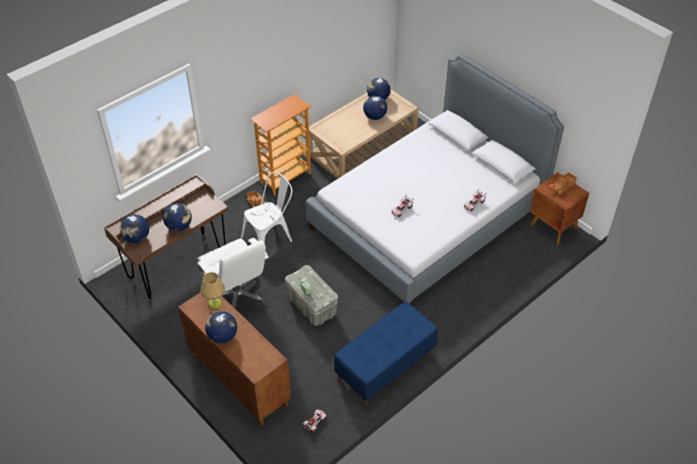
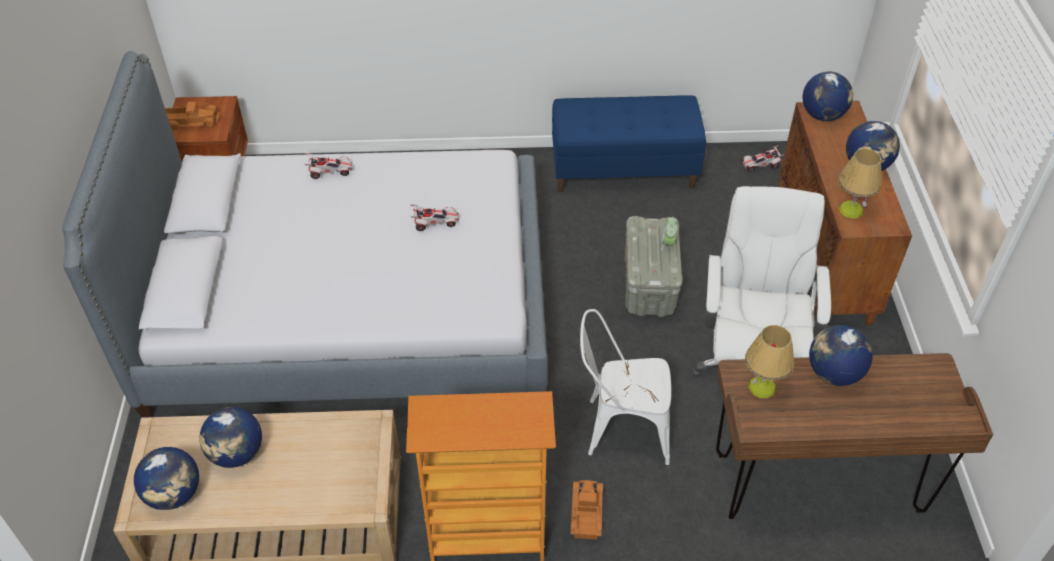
camera: 140 degrees left, 0 degrees up
globe [120,214,149,243] -> globe moved to [802,72,853,121]
none -> table lamp [745,325,794,398]

